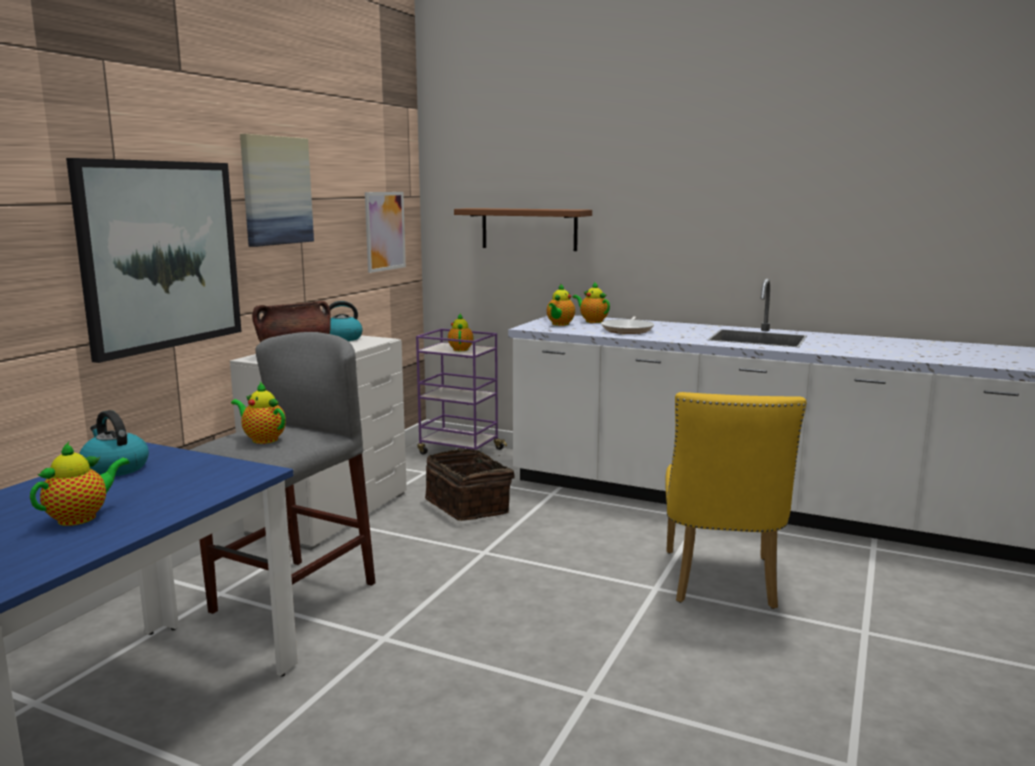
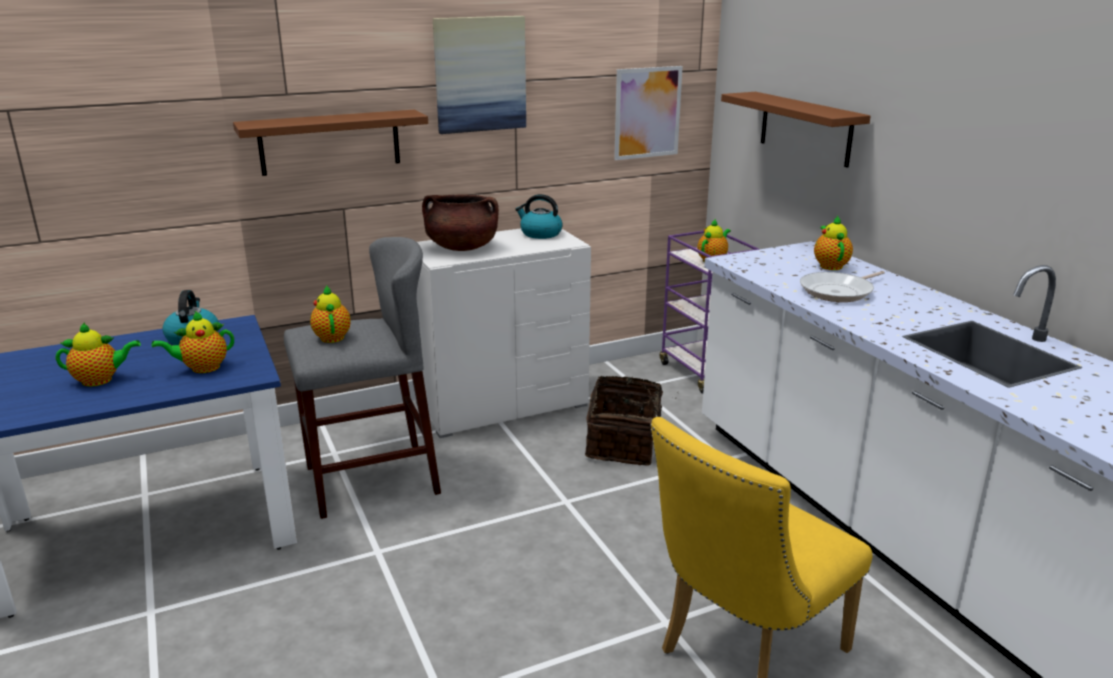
camera: 40 degrees right, 10 degrees up
picture [66,158,241,363] -> brown shelf [233,110,428,176]
teapot [547,284,575,326] -> teapot moved to [152,311,234,373]

